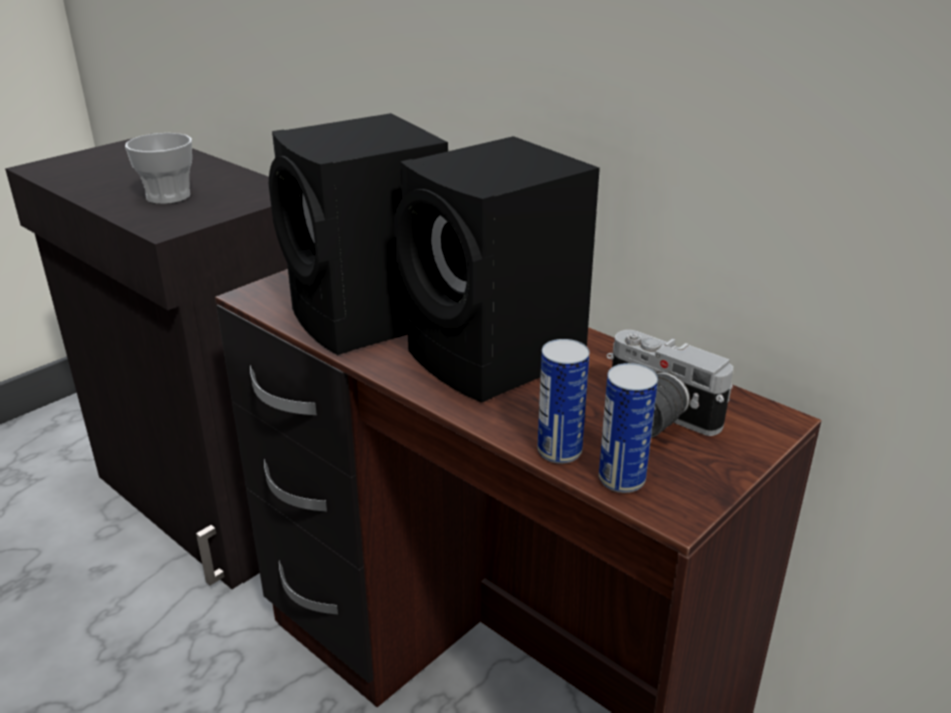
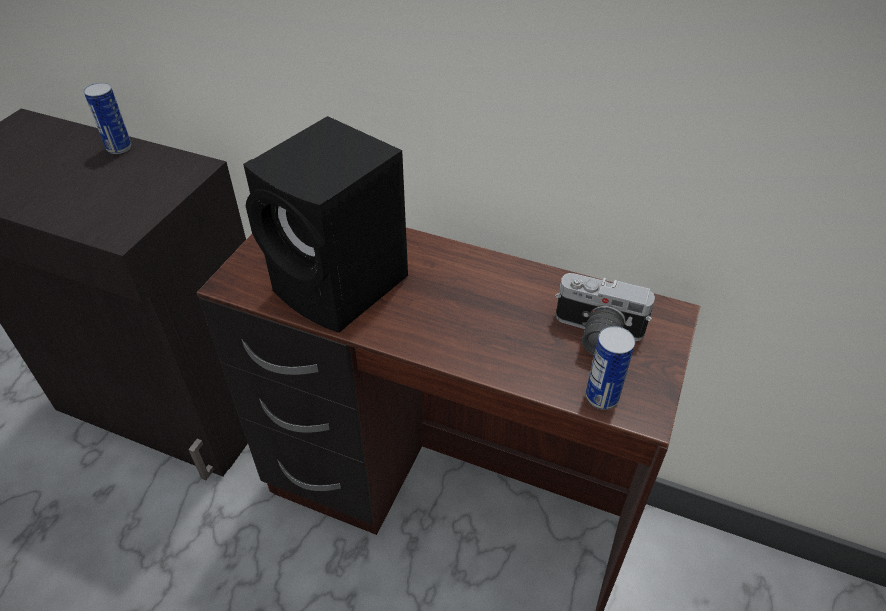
camera: 20 degrees left, 15 degrees up
cup [125,133,192,204] -> none
black speaker [394,136,600,403] -> none
can [537,339,590,464] -> can moved to [84,83,132,154]

